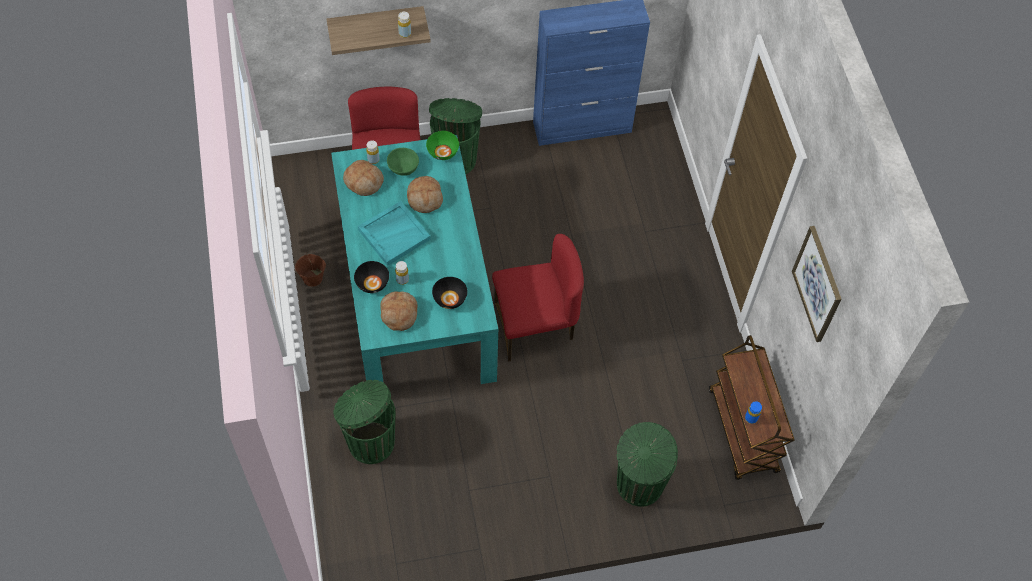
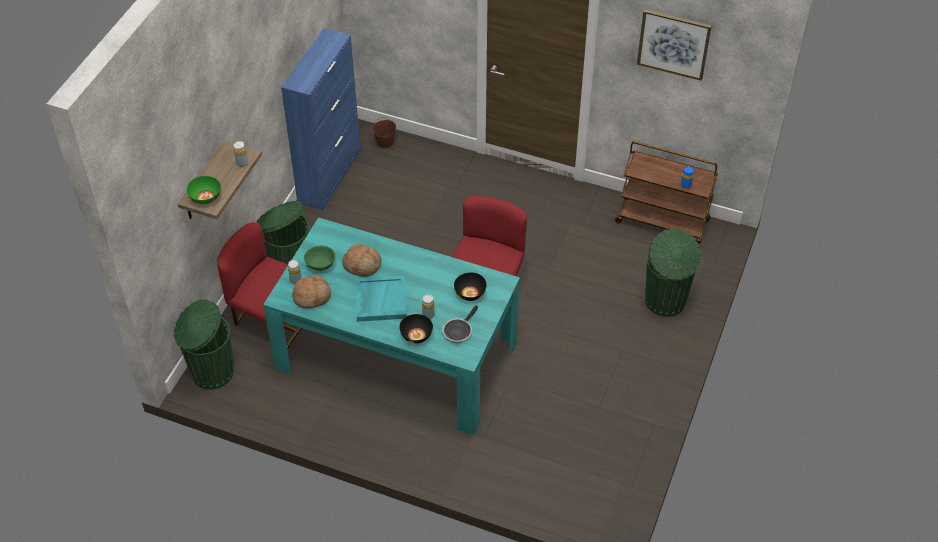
camera: 55 degrees left, 10 degrees down
brown bucket [295,253,326,287] -> brown bucket moved to [372,117,396,148]
green trash can [333,380,396,464] -> green trash can moved to [174,299,234,390]
bread [380,291,417,331] -> frying pan [442,305,478,343]
green bowl [426,131,459,160] -> green bowl moved to [187,176,221,205]

